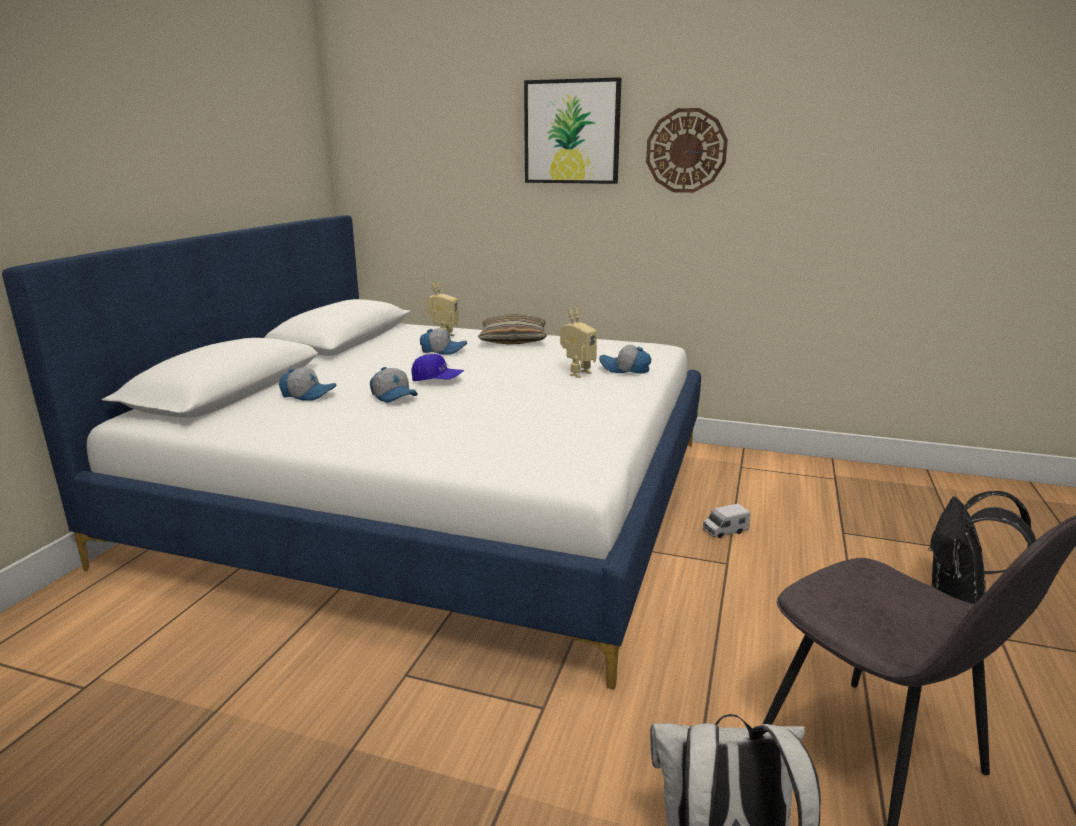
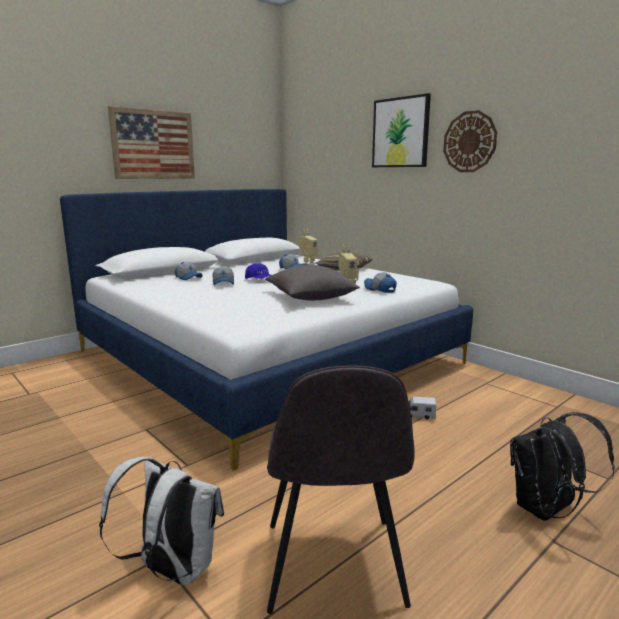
camera: 30 degrees right, 5 degrees down
none -> picture [108,106,195,179]
none -> grey pillow [265,265,360,300]

